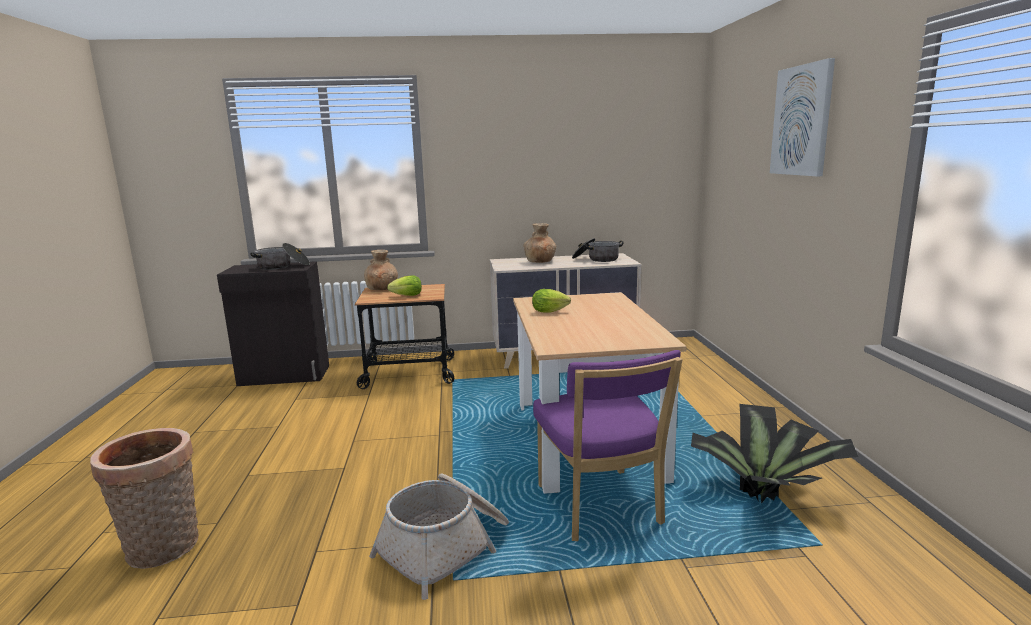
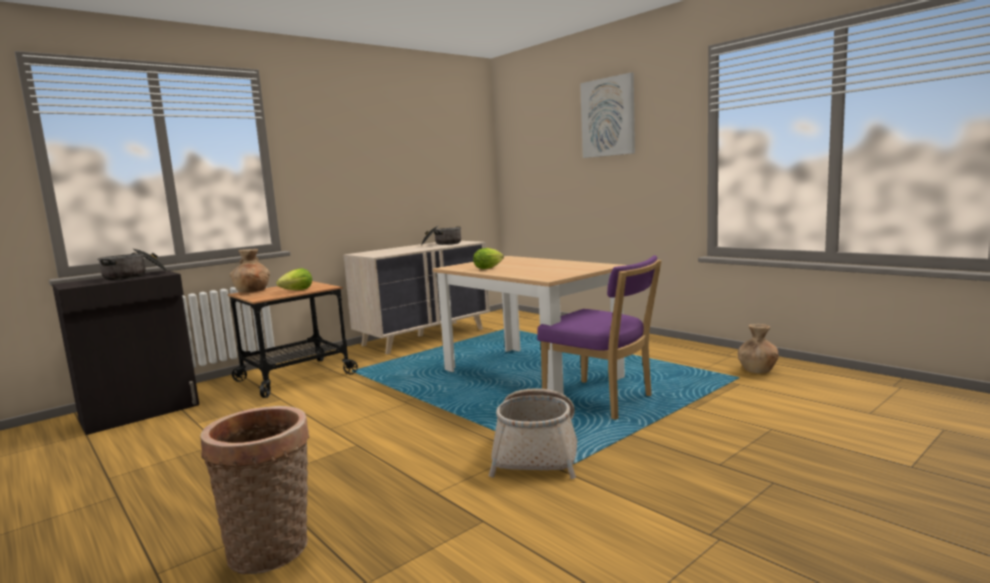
camera: 35 degrees left, 5 degrees down
brown vase [523,223,556,263] -> brown vase moved to [738,324,779,373]
potted plant [691,404,858,503] -> none

